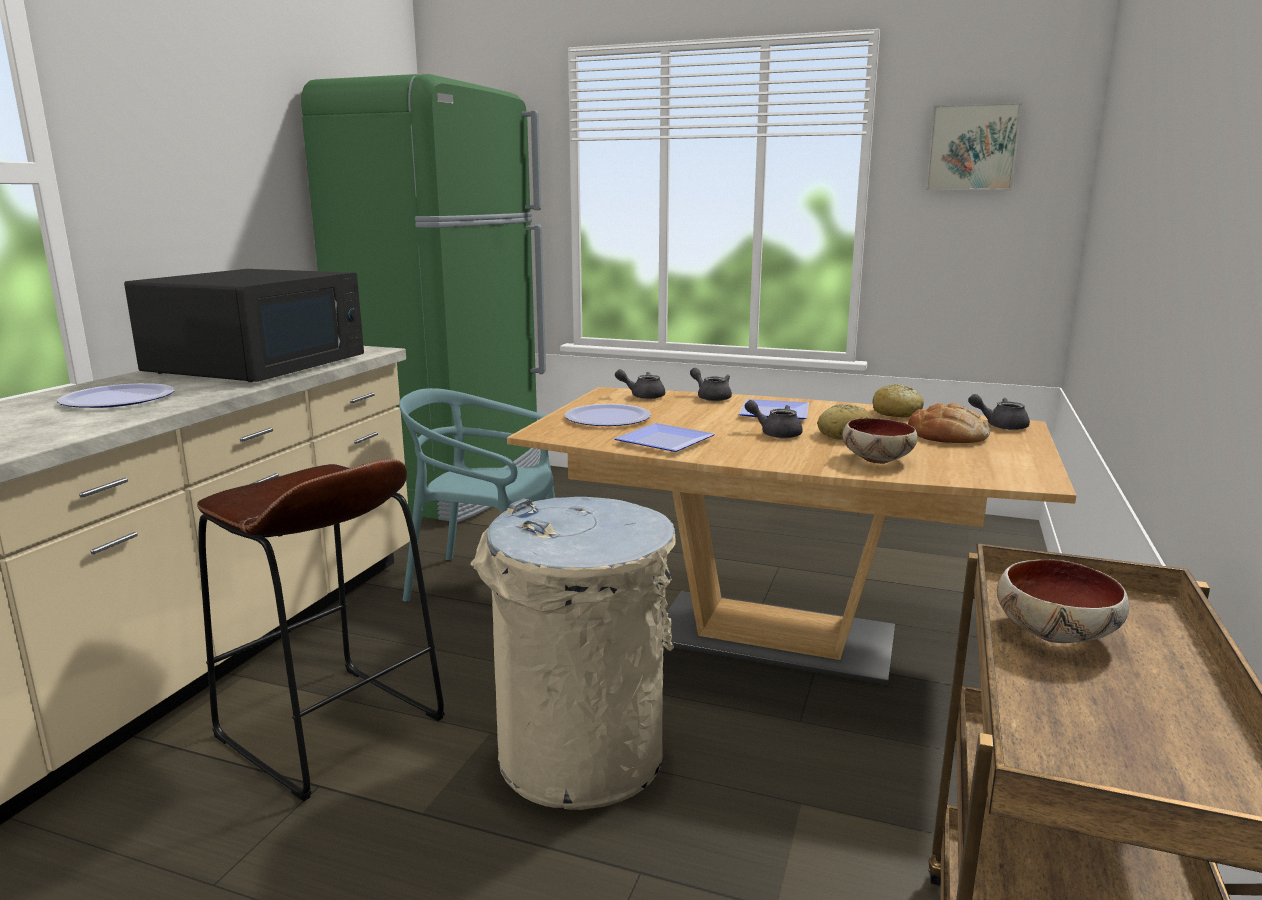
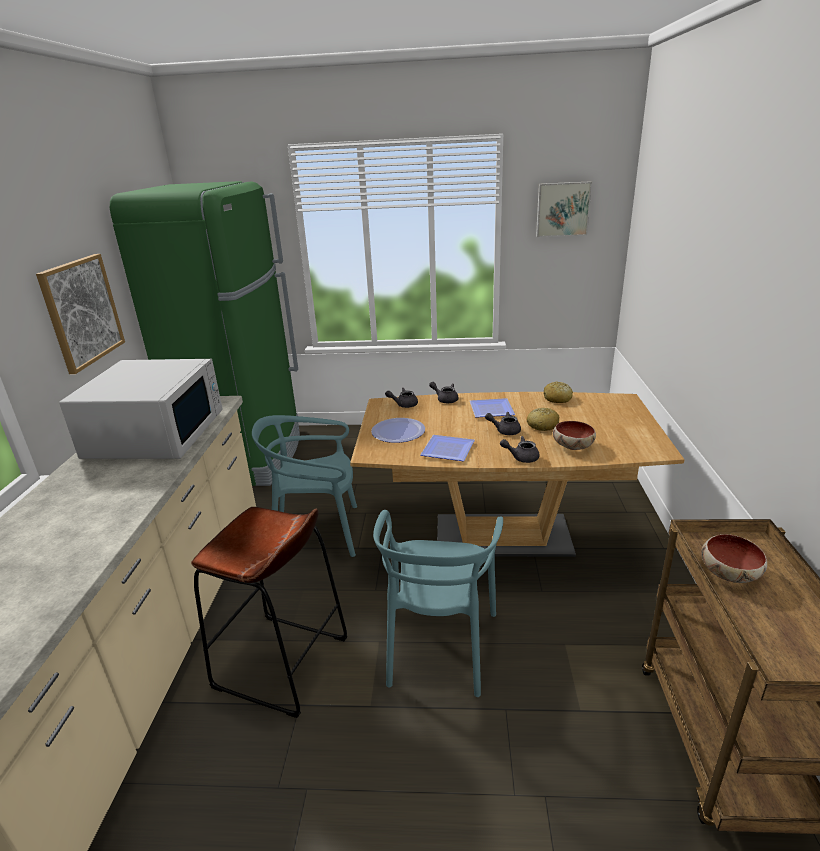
camera: 15 degrees left, 10 degrees up
plate [57,383,175,408] -> none
black microwave [124,269,364,382] -> white microwave [59,359,222,459]
beige trash can [470,497,676,810] -> turquoise chair [373,510,503,697]
bread [908,403,990,443] -> none
grey teapot [968,394,1030,430] -> grey teapot moved to [500,436,540,463]
none -> picture [36,254,125,374]

